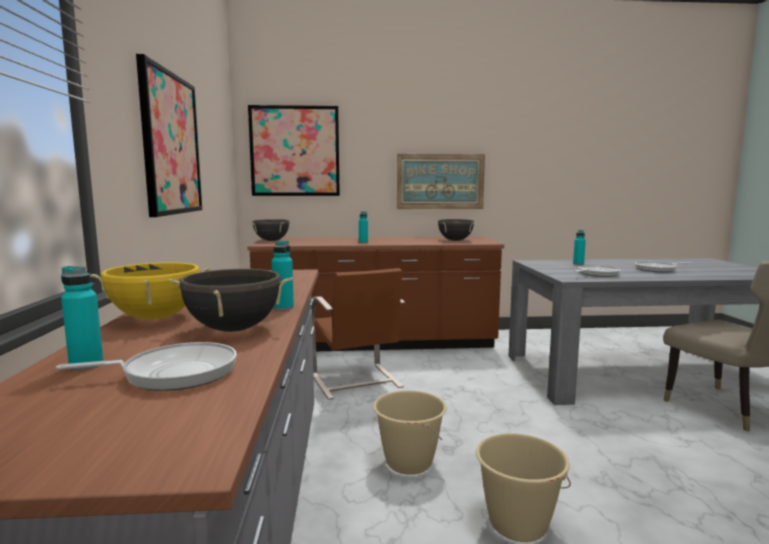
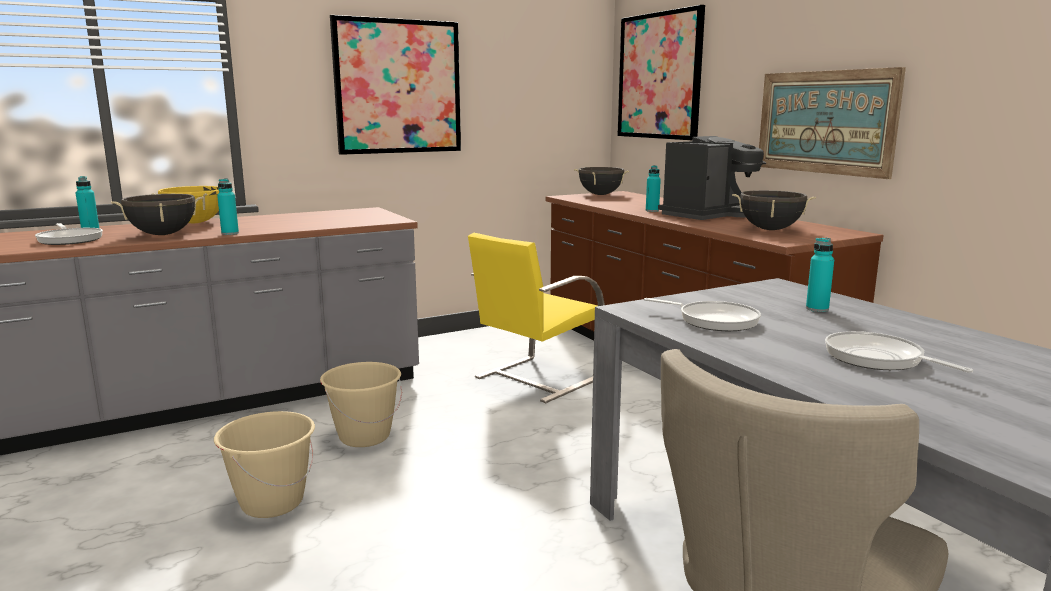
camera: 65 degrees right, 5 degrees up
brown chair [311,268,405,400] -> yellow chair [468,233,605,403]
none -> coffee machine [658,136,766,220]

